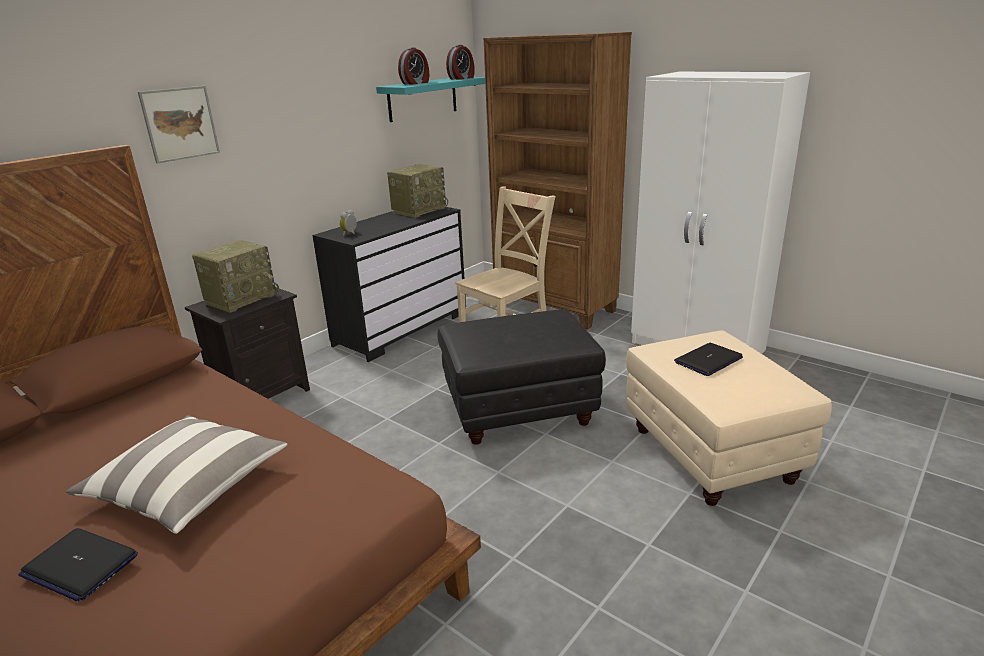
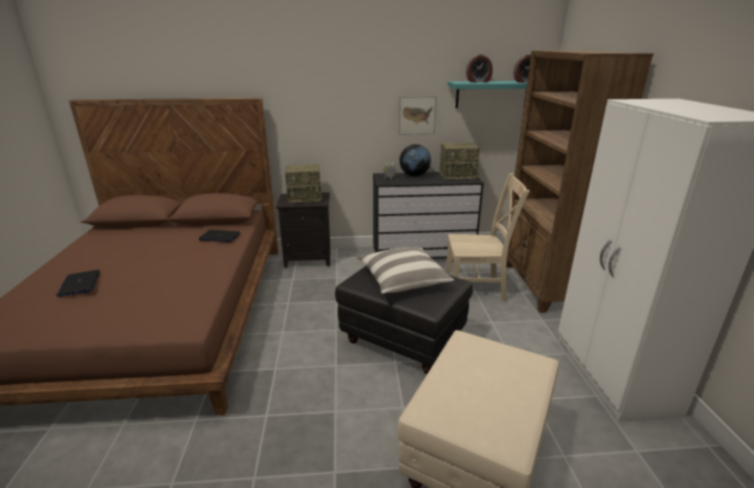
camera: 45 degrees right, 0 degrees up
pillow [66,415,288,534] -> pillow moved to [357,247,454,294]
picture [138,86,220,163] -> picture moved to [398,96,437,135]
laptop [674,343,743,376] -> laptop moved to [199,230,240,242]
none -> globe [400,144,431,176]

